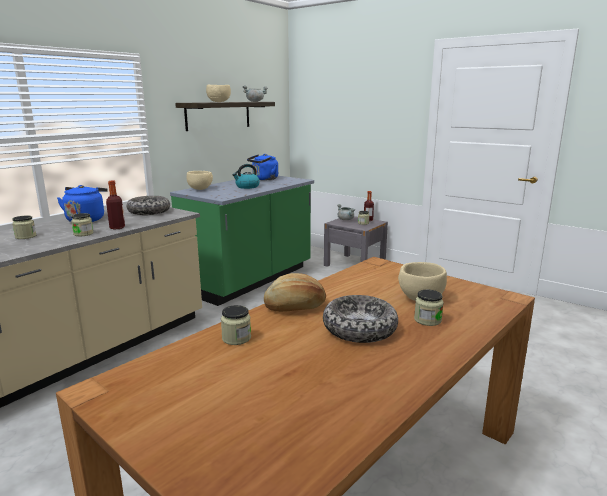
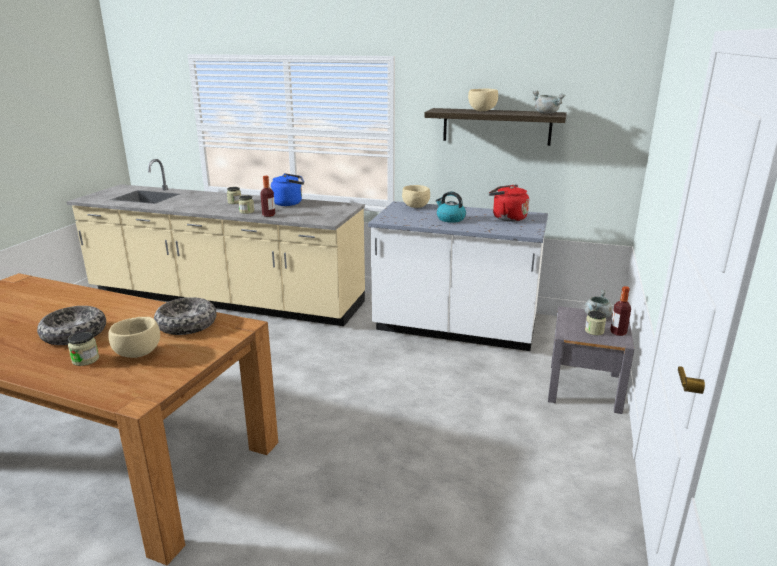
camera: 70 degrees right, 5 degrees up
bowl [127,196,170,215] -> bowl moved to [154,297,217,335]
green counter [170,176,314,306] -> white counter [368,201,548,351]
jar [221,305,251,345] -> none
blue kettle [247,154,278,180] -> red kettle [489,184,529,221]
bread [264,273,326,312] -> none

